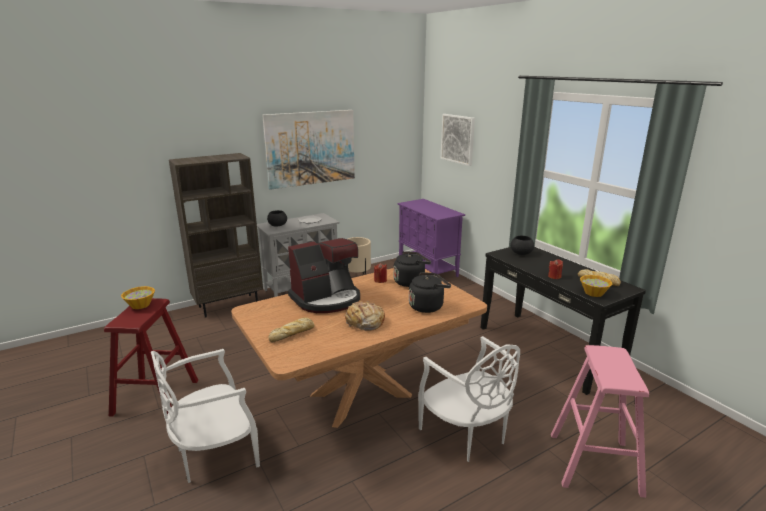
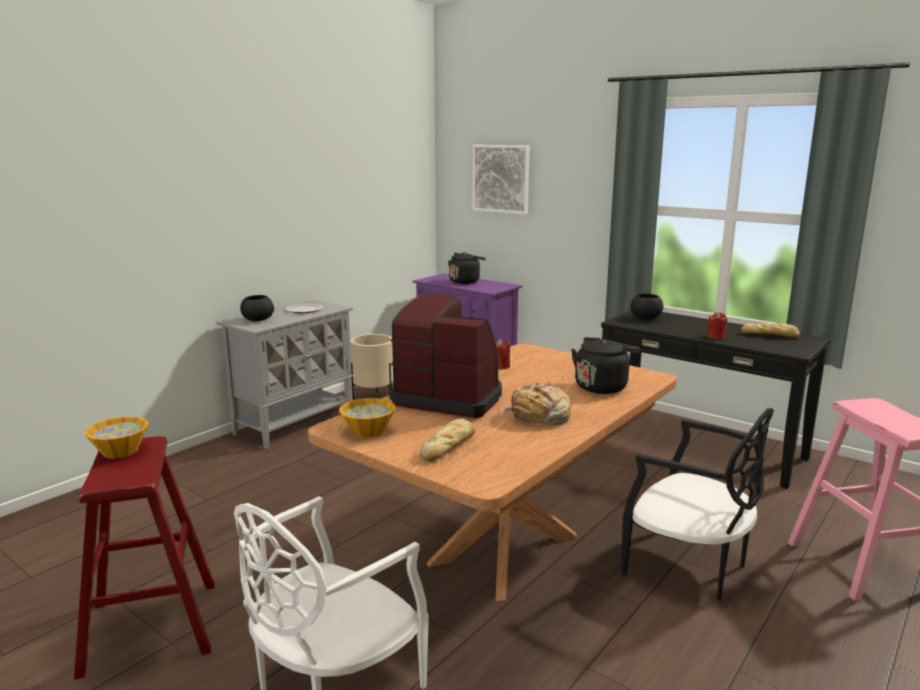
camera: 20 degrees left, 5 degrees down
brown bookcase [169,153,263,318] -> none
picture [262,110,355,190] -> none
coffee machine [288,238,360,313] -> coffee machine turned 105 degrees counterclockwise [389,293,502,418]
black kettle [393,251,431,287] -> black kettle moved to [448,252,486,284]
white chair [418,336,520,462] -> black chair [621,408,774,600]
bowl [580,275,612,297] -> bowl moved to [339,398,395,438]

